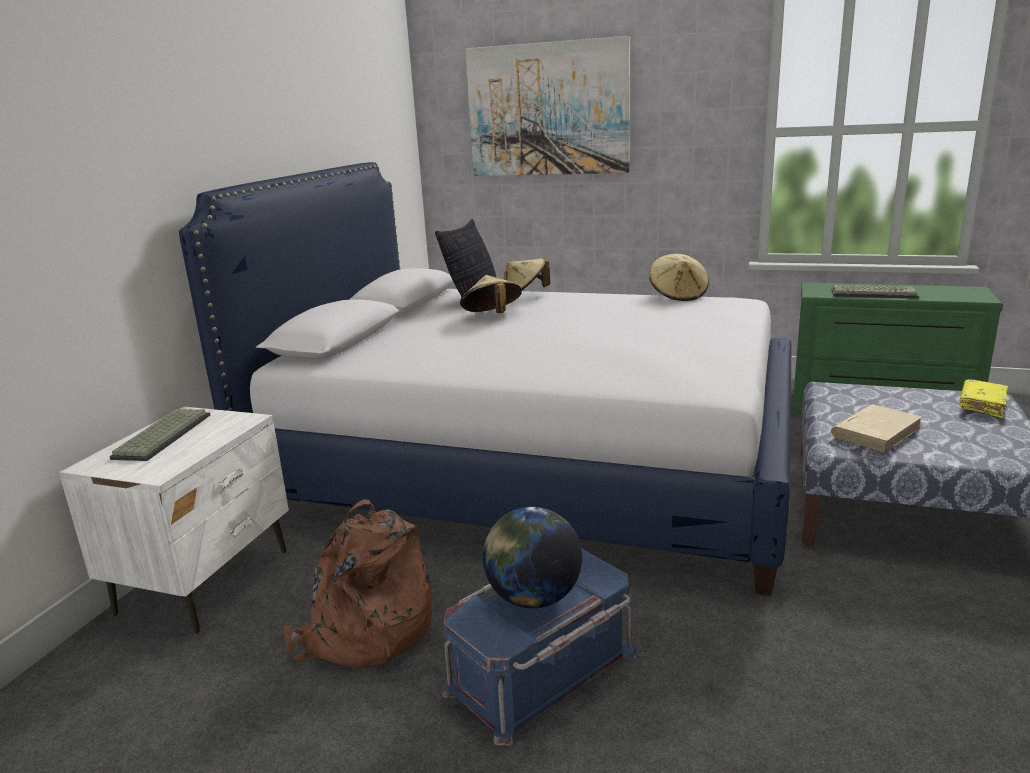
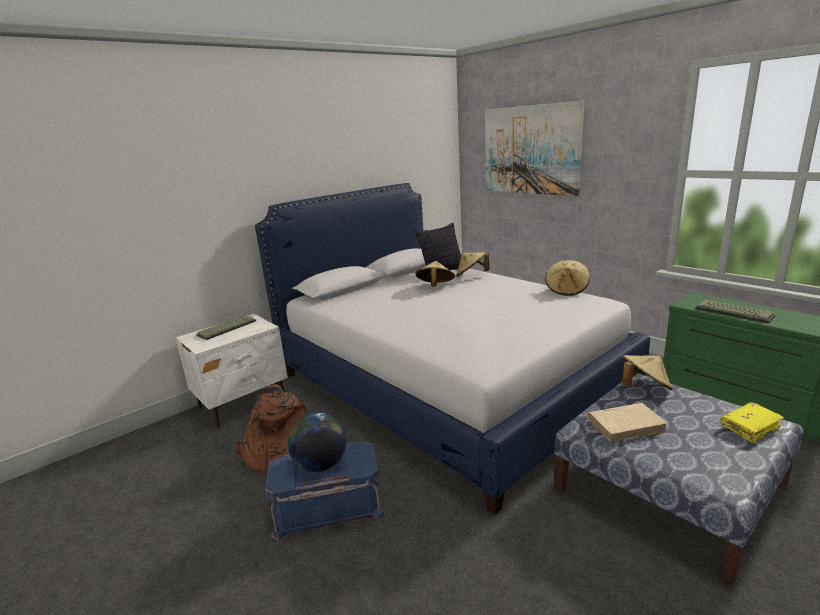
camera: 30 degrees right, 0 degrees up
none -> beige hat [622,355,672,390]

